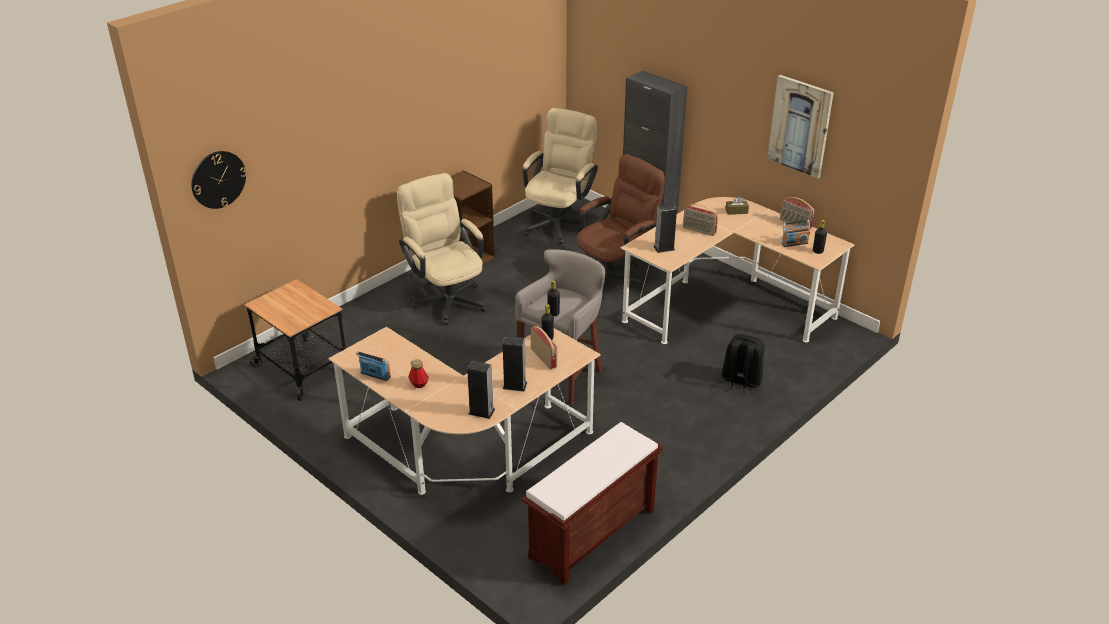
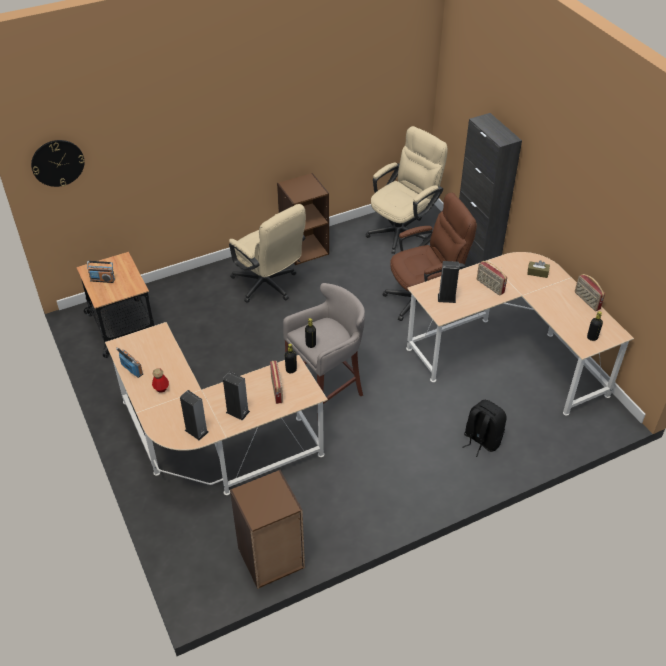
camera: 20 degrees right, 10 degrees up
beige office chair [397,173,487,325] -> beige office chair turned 150 degrees clockwise [229,204,306,303]
brown bench [521,422,663,586] -> brown bookcase [230,470,305,589]
picture [767,75,834,178] -> none
radio [782,220,810,247] -> radio moved to [87,261,115,283]

